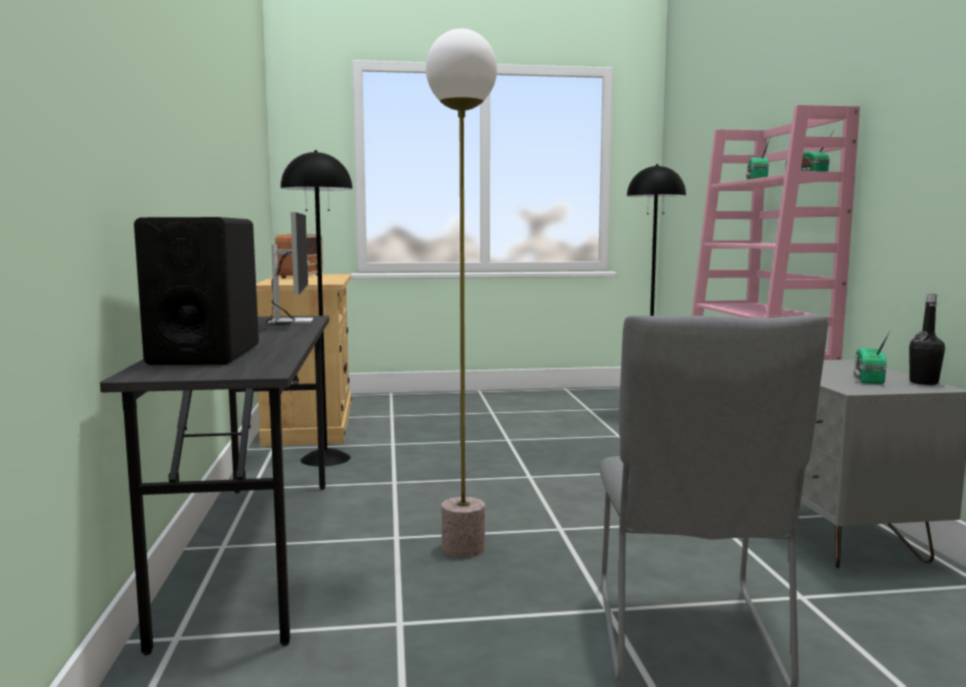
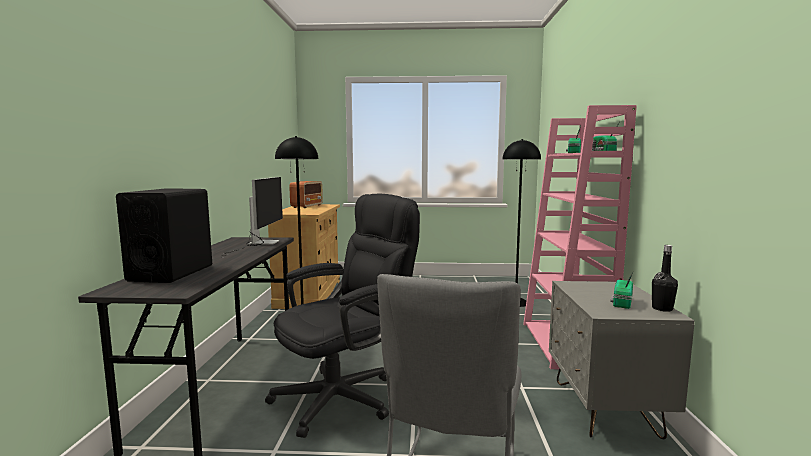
camera: 10 degrees right, 0 degrees up
floor lamp [426,28,497,558] -> black office chair [265,194,420,438]

